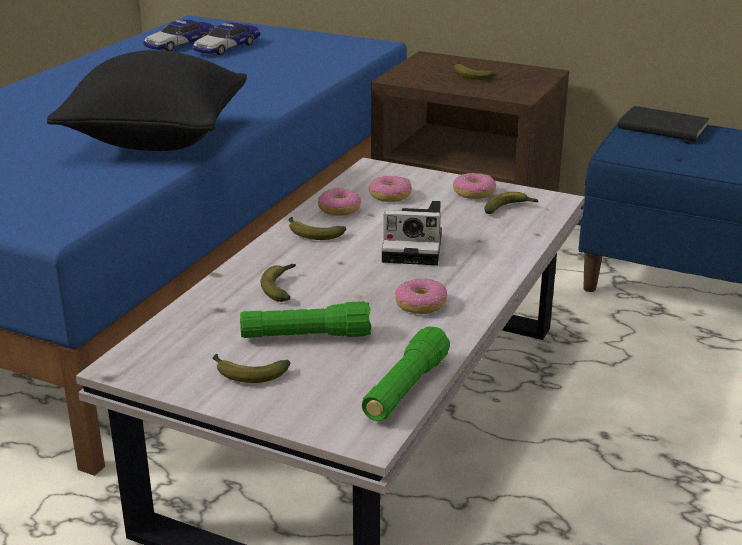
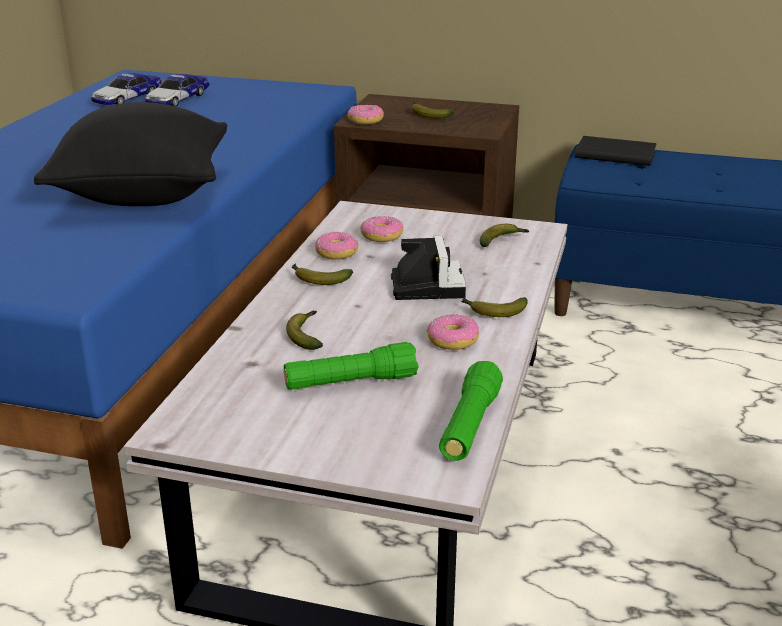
camera: 10 degrees left, 0 degrees up
banana [212,353,290,383] -> banana moved to [461,297,528,317]
camera [381,201,442,265] -> camera turned 90 degrees counterclockwise [391,236,466,300]
donut [453,173,496,199] -> donut moved to [347,105,384,125]

